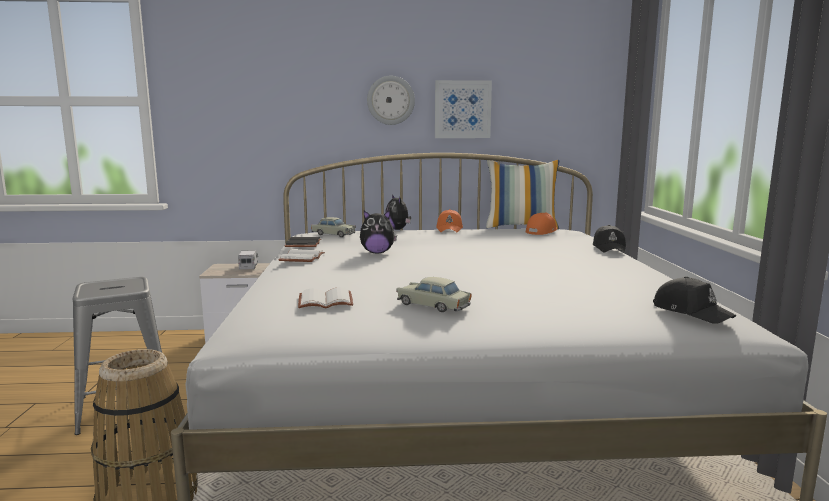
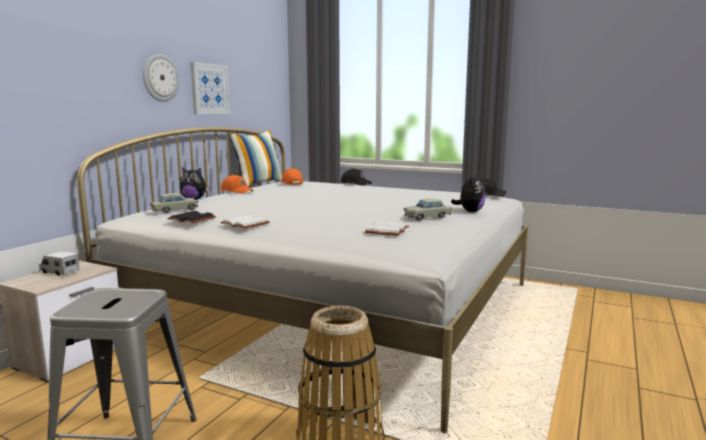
camera: 60 degrees left, 0 degrees up
plush toy [360,210,397,253] -> plush toy moved to [451,174,486,212]

